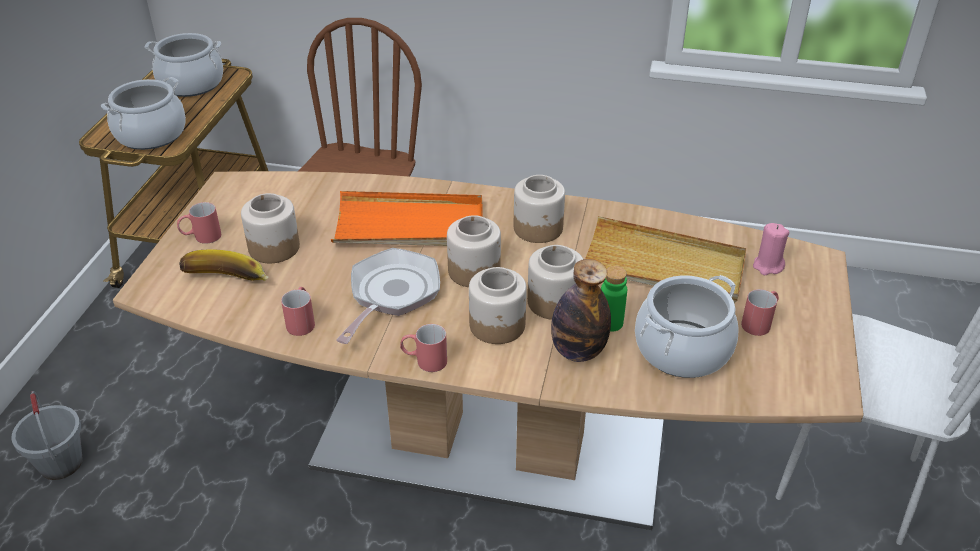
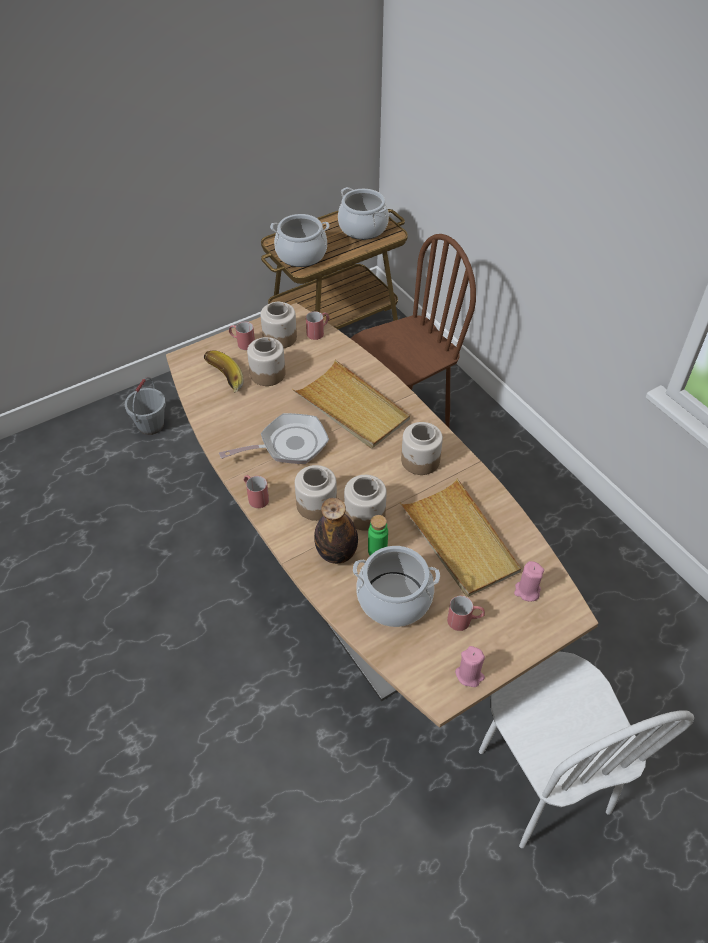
camera: 45 degrees right, 10 degrees up
red mug [281,287,315,336] -> red mug moved to [306,311,329,340]
orange tray [331,191,483,246] -> beige tray [292,360,410,449]
jar [447,215,501,287] -> jar moved to [260,302,297,348]
none -> pink candle [455,646,485,687]

